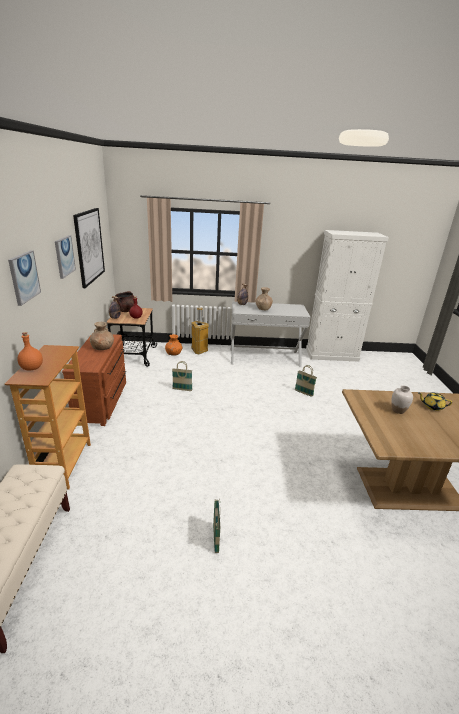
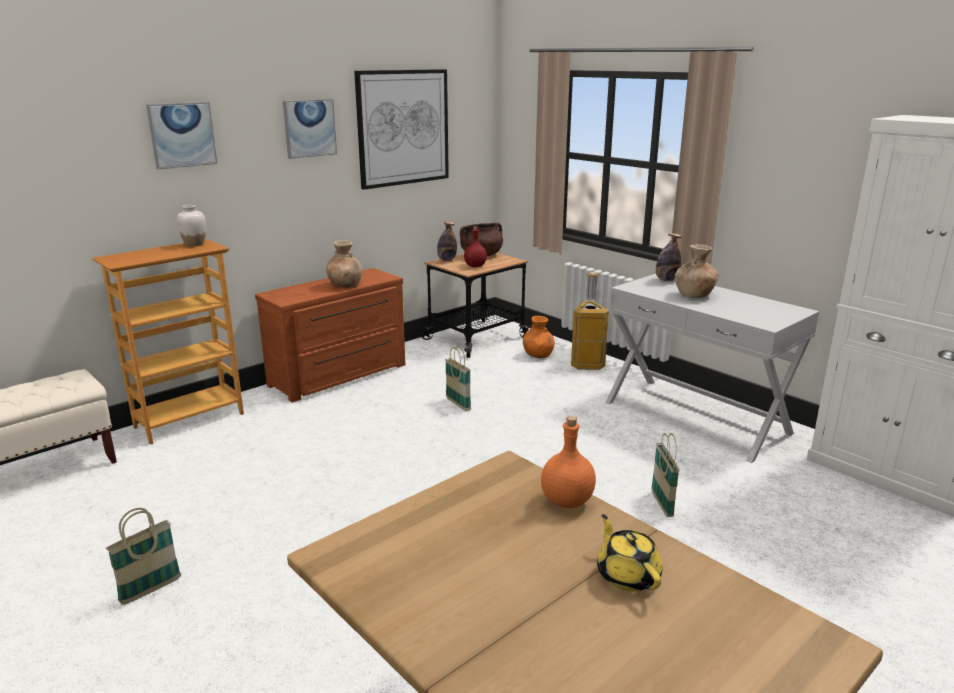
camera: 50 degrees right, 5 degrees down
orange bottle [17,332,43,371] -> orange bottle moved to [541,416,596,508]
white vase [391,386,413,414] -> white vase moved to [177,205,206,246]

